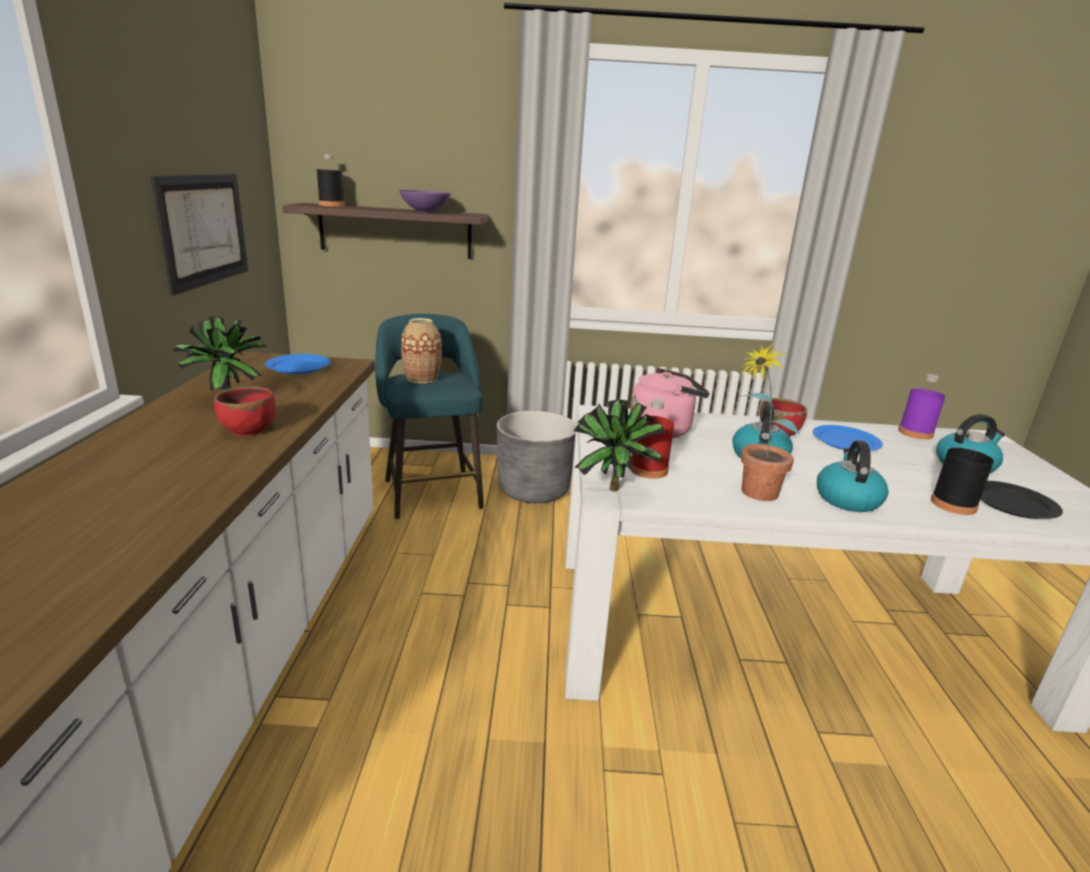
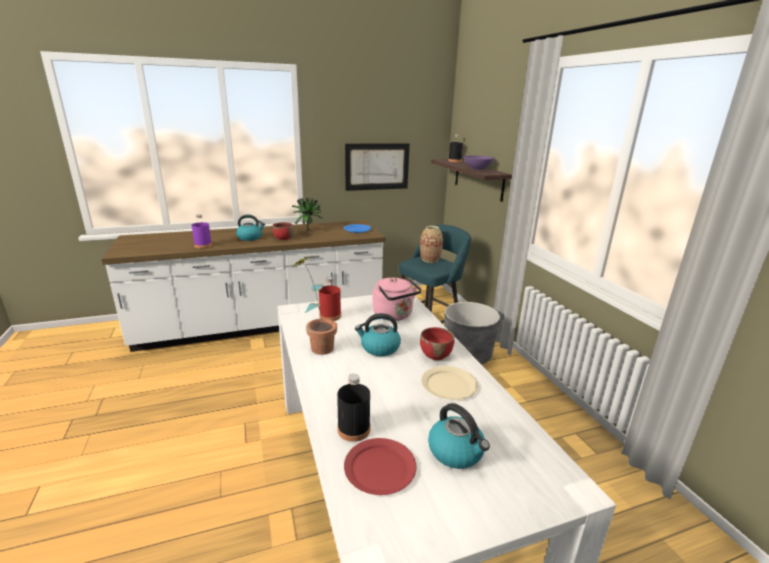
camera: 70 degrees right, 0 degrees up
potted plant [574,399,666,491] -> none
blue plate [813,425,883,451] -> beige plate [421,366,477,400]
kettle [817,440,888,512] -> kettle moved to [236,215,265,241]
purple bottle [898,374,945,440] -> purple bottle moved to [192,214,212,249]
black plate [980,481,1063,519] -> red plate [344,438,416,495]

